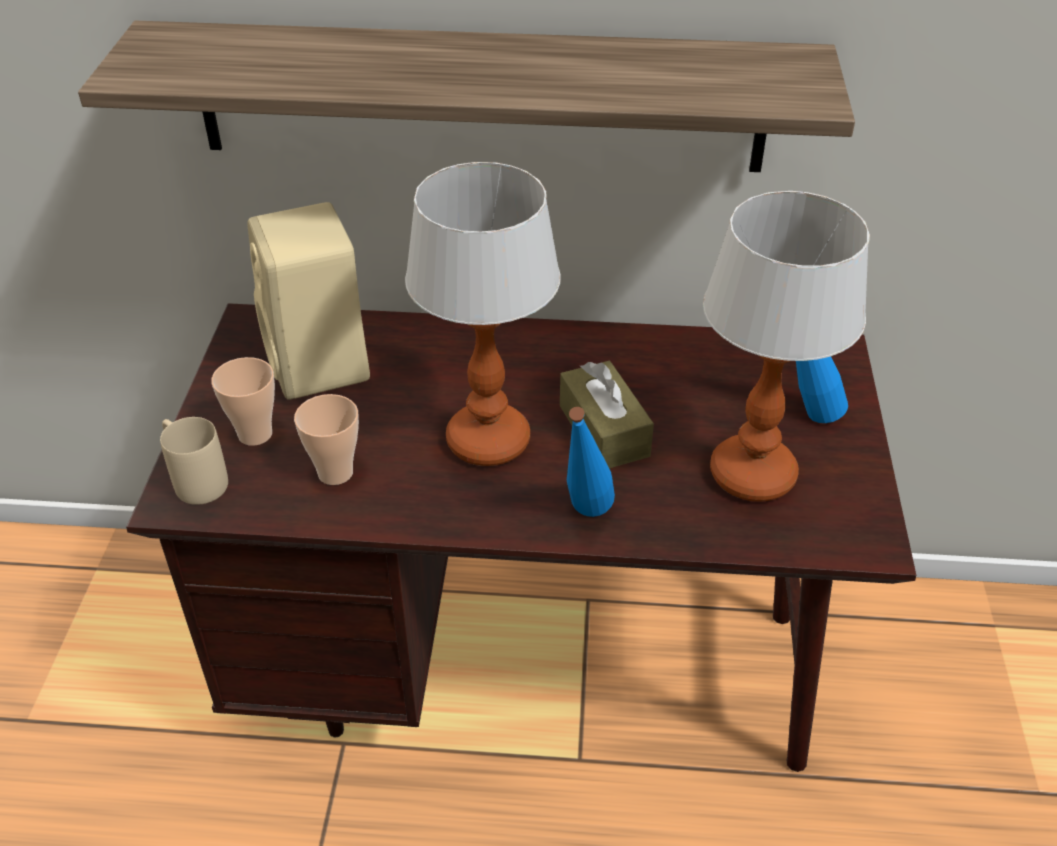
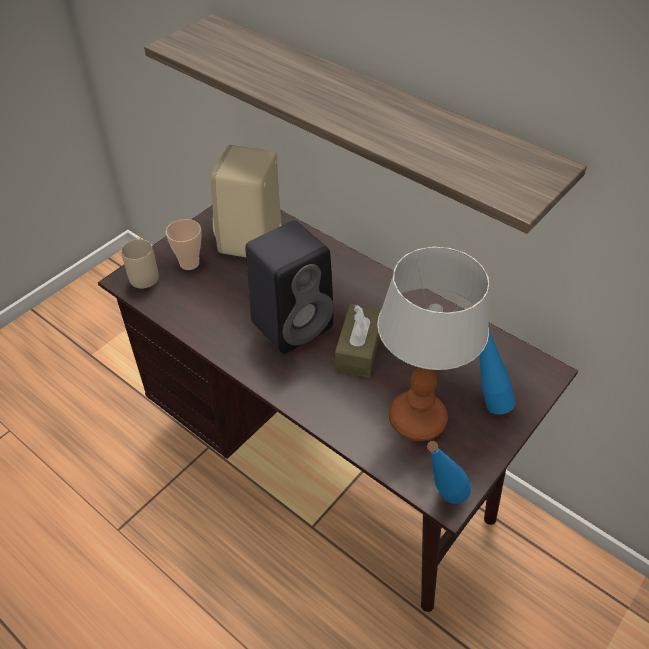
camera: 35 degrees right, 5 degrees up
cup [294,394,359,485] -> none
table lamp [405,162,561,466] -> black speaker [245,220,334,354]
blue bottle [567,407,615,517] -> blue bottle moved to [427,441,471,504]

